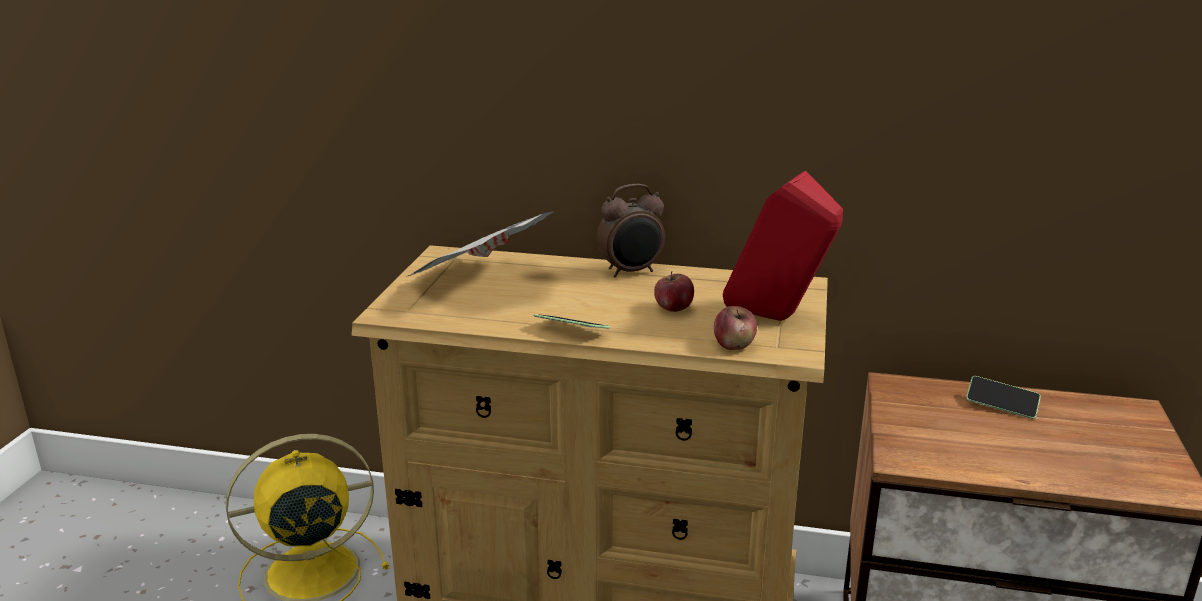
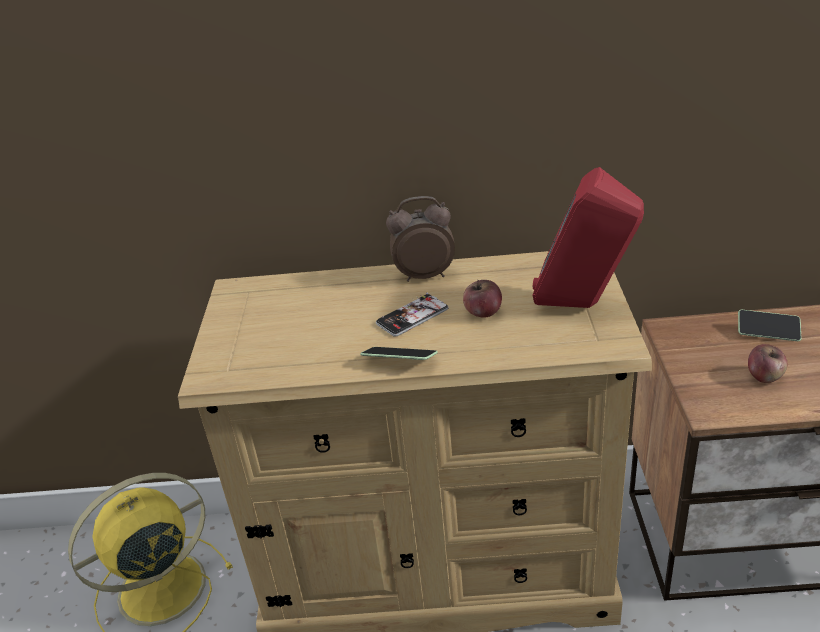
camera: 10 degrees left, 10 degrees up
newspaper [406,211,554,277] -> none
alarm clock [596,184,665,277] -> alarm clock turned 150 degrees counterclockwise [386,196,455,282]
apple [714,306,757,350] -> apple moved to [748,344,787,383]
none -> phone [376,293,448,337]

